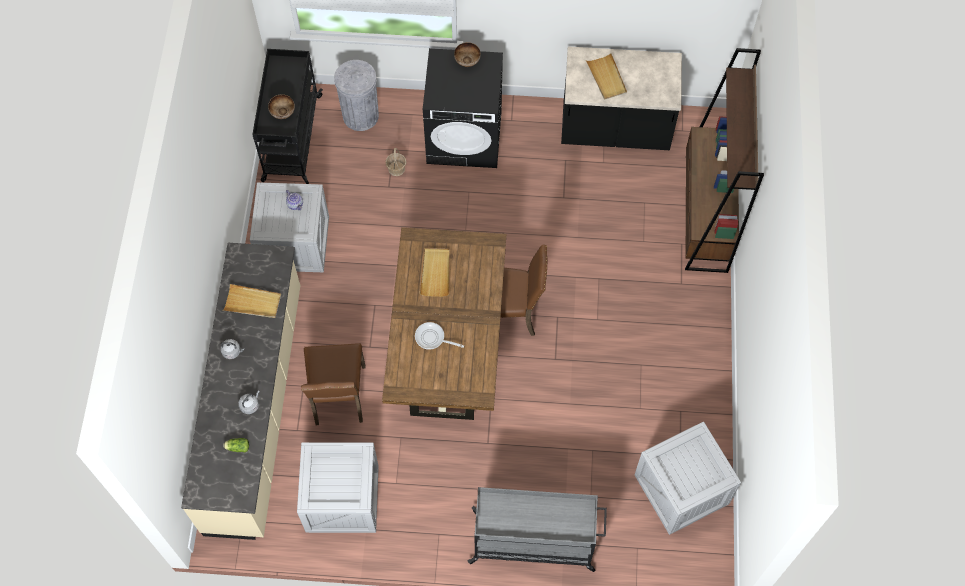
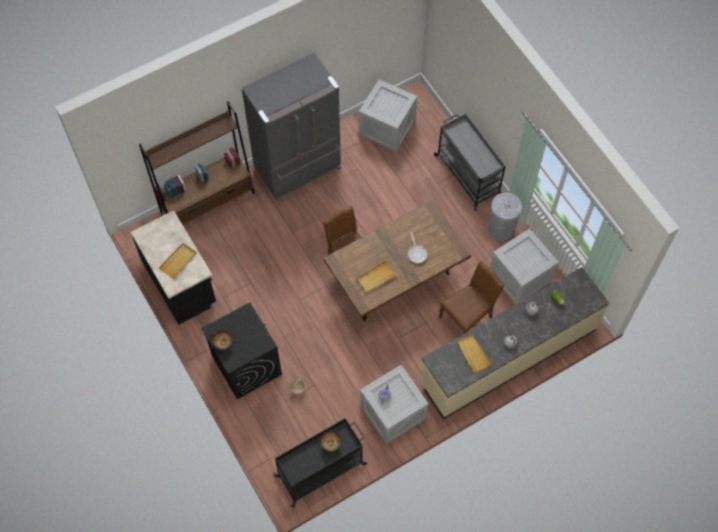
camera: 125 degrees left, 0 degrees up
grey trash can [334,60,379,131] -> grey trash can moved to [488,193,522,241]
none -> grey fridge [242,53,341,201]

